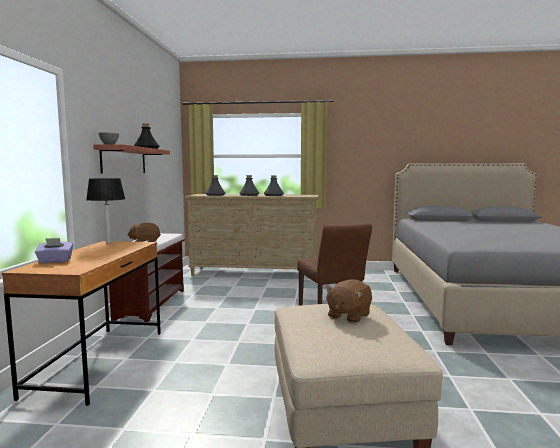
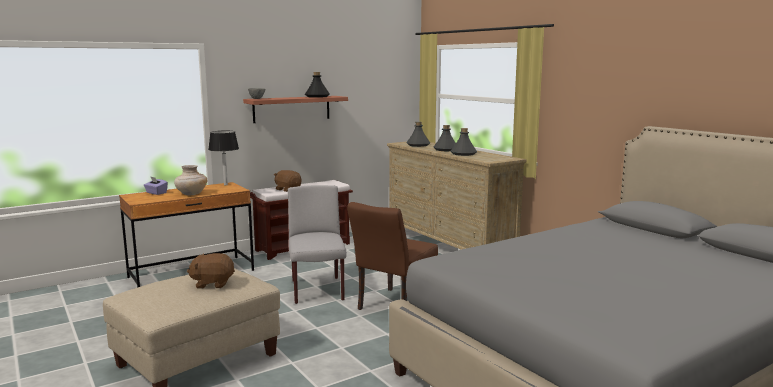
camera: 50 degrees right, 5 degrees up
none -> beige vase [174,165,207,195]
none -> grey chair [288,185,347,304]

